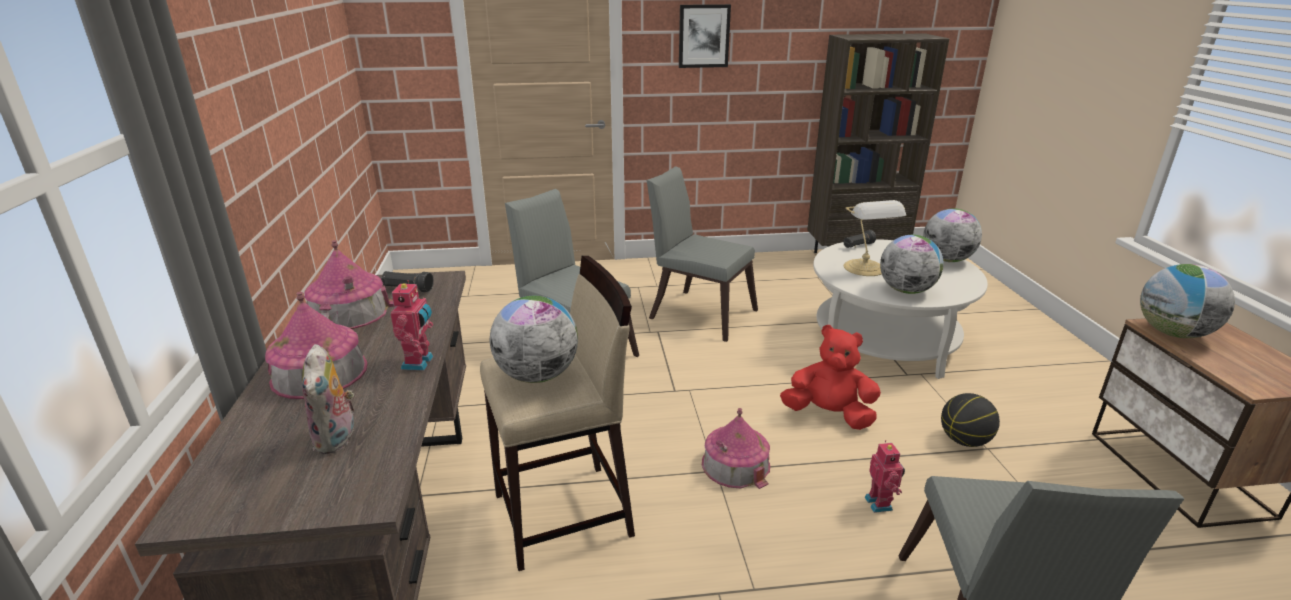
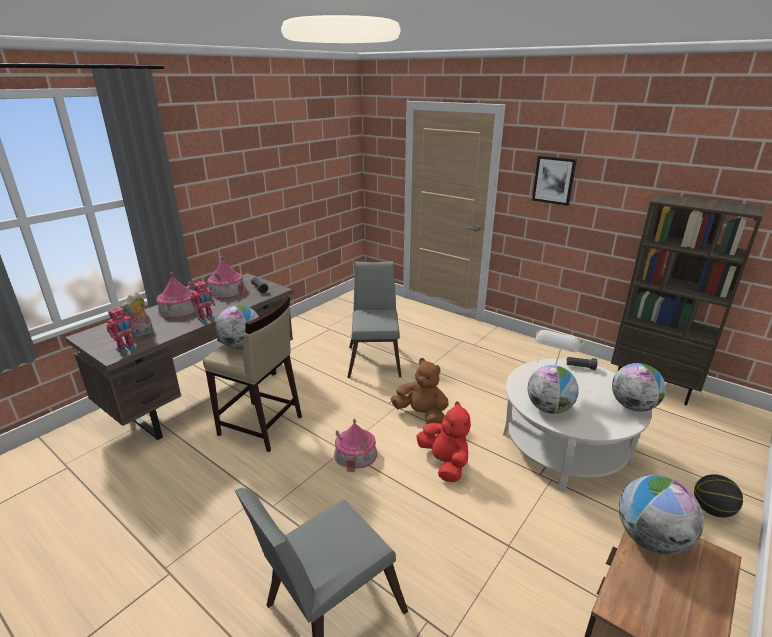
camera: 45 degrees right, 0 degrees up
grey chair [647,166,758,342] -> none
toy robot [865,440,905,513] -> toy robot moved to [107,306,136,354]
basketball [941,393,1000,447] -> basketball moved to [694,474,743,517]
none -> brown plush toy [391,358,449,424]

